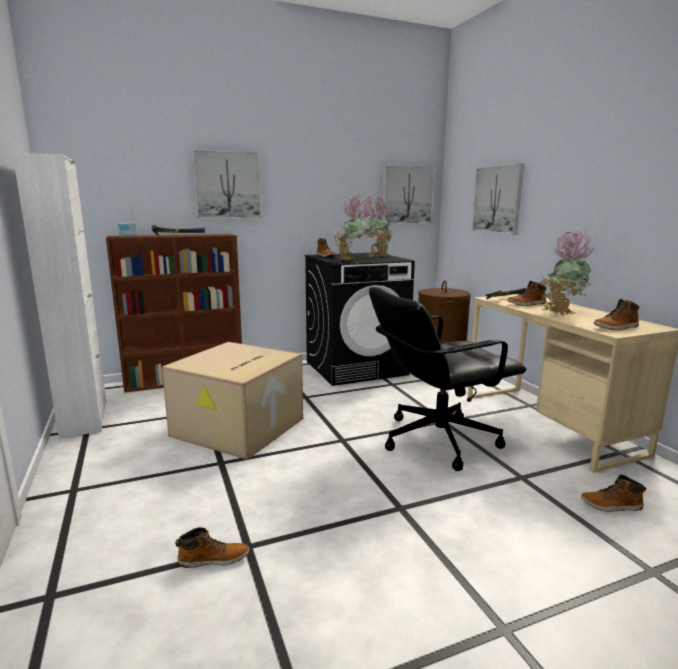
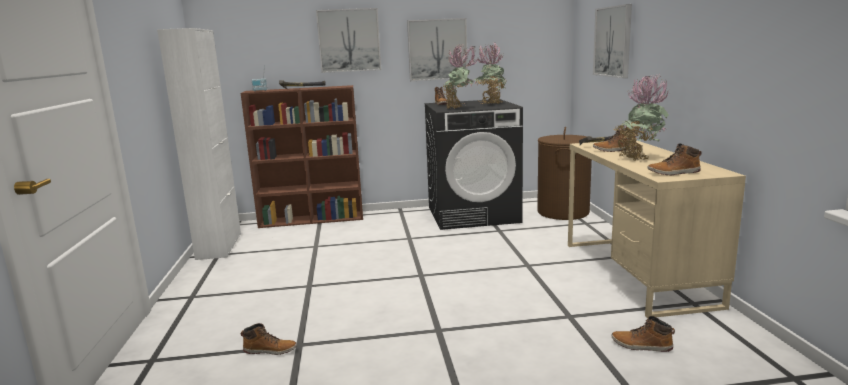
camera: 15 degrees right, 0 degrees up
cardboard box [162,342,303,460] -> none
black office chair [369,287,526,471] -> none
picture [382,165,435,225] -> picture moved to [407,18,468,81]

